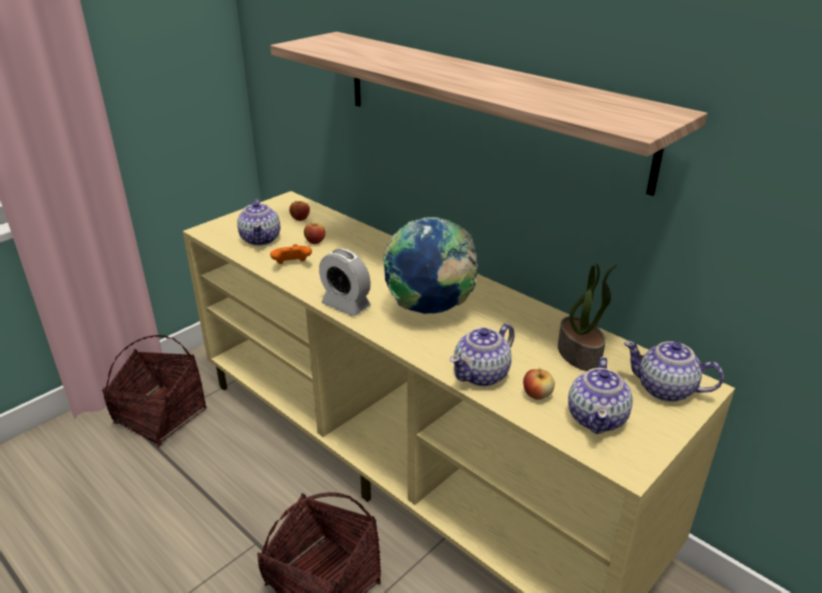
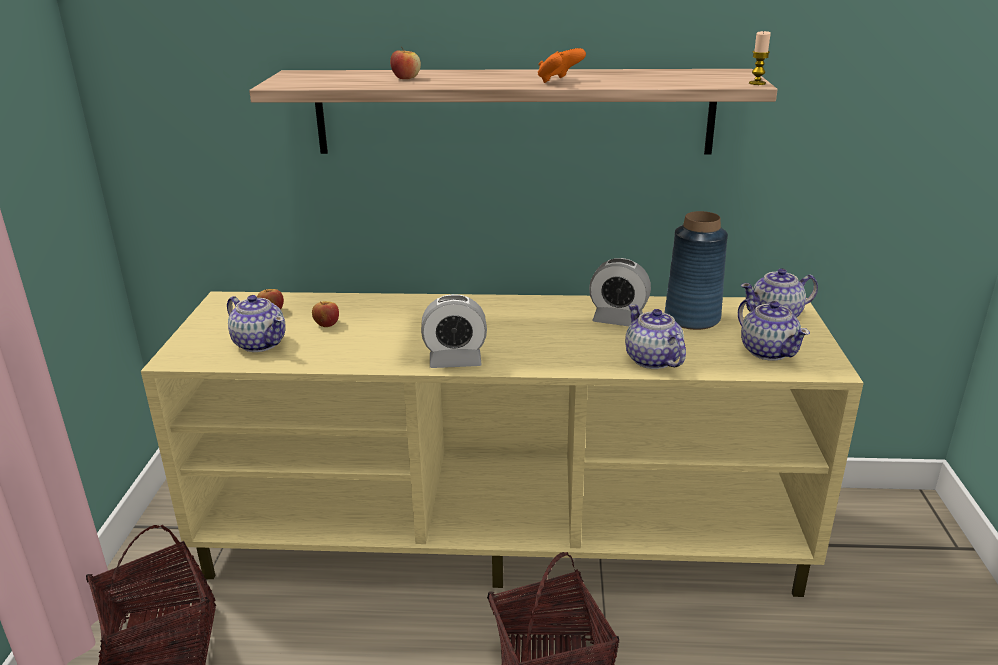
camera: 40 degrees left, 5 degrees down
orange game controller [270,244,312,264] -> orange game controller moved to [538,48,586,83]
globe [383,217,478,314] -> none
teapot [450,323,515,386] -> teapot turned 150 degrees clockwise [625,304,686,369]
apple [523,368,555,400] -> apple moved to [390,47,421,79]
potted plant [558,264,618,371] -> blue vase [665,211,728,330]
none -> alarm clock [589,258,651,326]
none -> candle [749,31,771,85]

